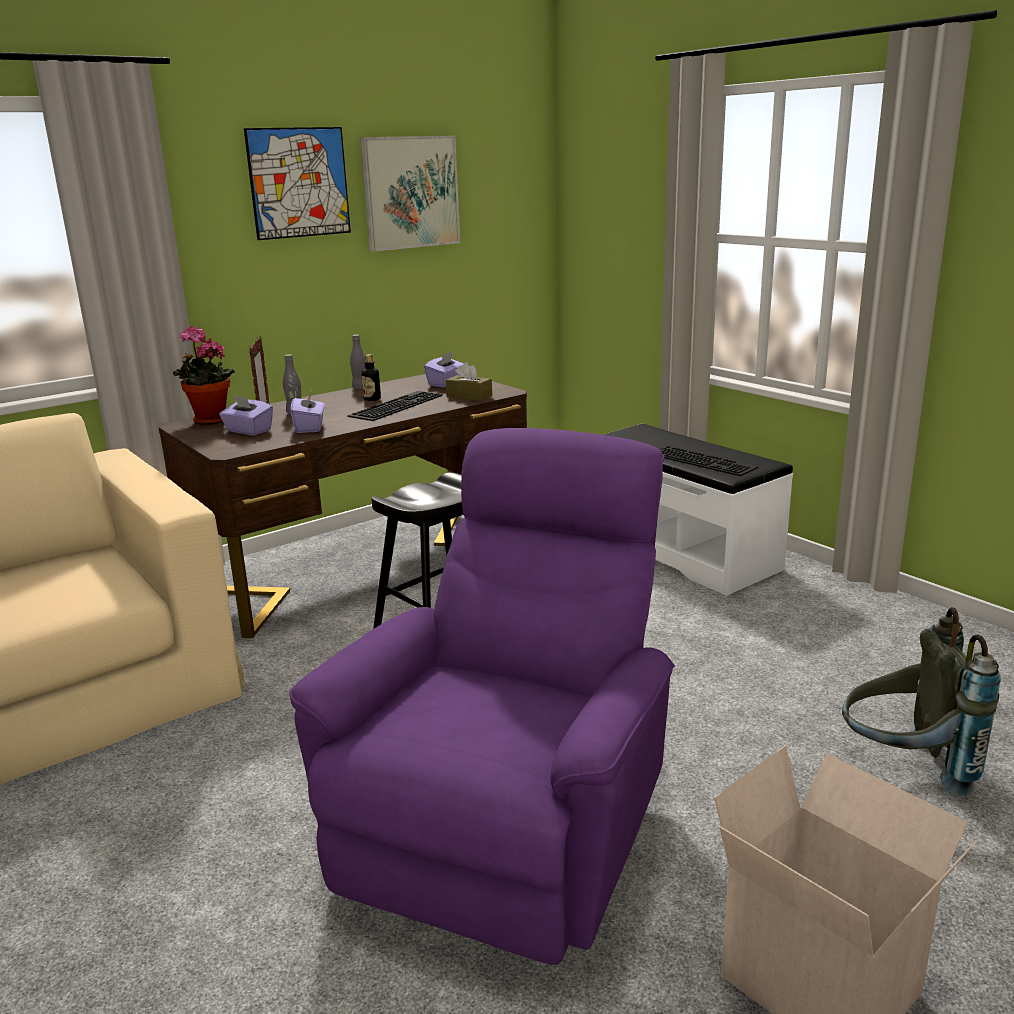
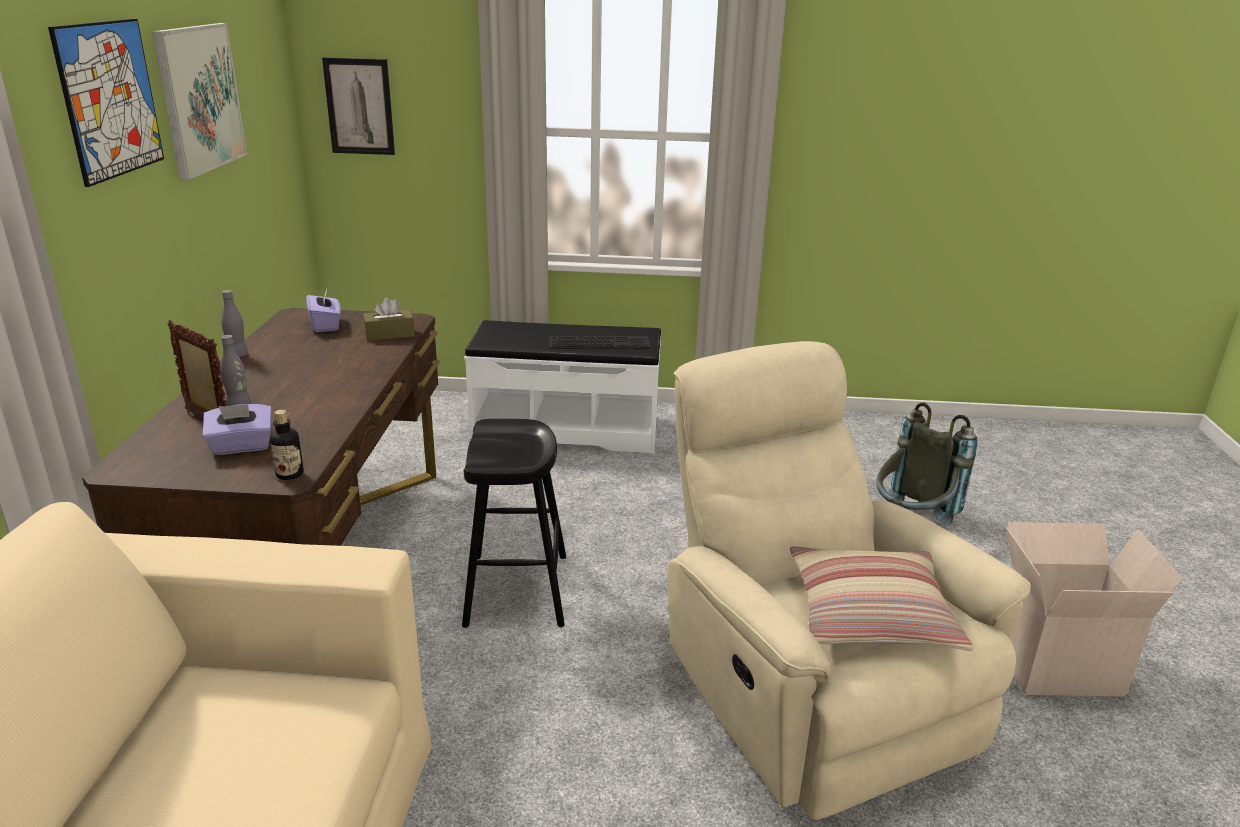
camera: 50 degrees left, 5 degrees up
potted plant [173,326,235,425] -> none
purple armchair [289,428,675,965] -> beige armchair [667,341,1031,820]
purple tissue box [290,389,325,433] -> none
keyboard [347,391,443,421] -> none
bottle [361,354,381,401] -> bottle moved to [270,410,303,480]
none -> picture [322,57,395,155]
none -> pillow [790,547,974,651]

